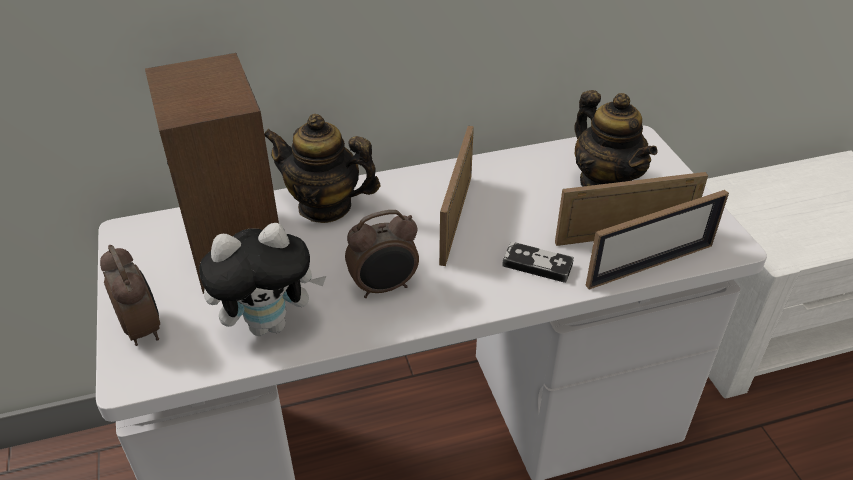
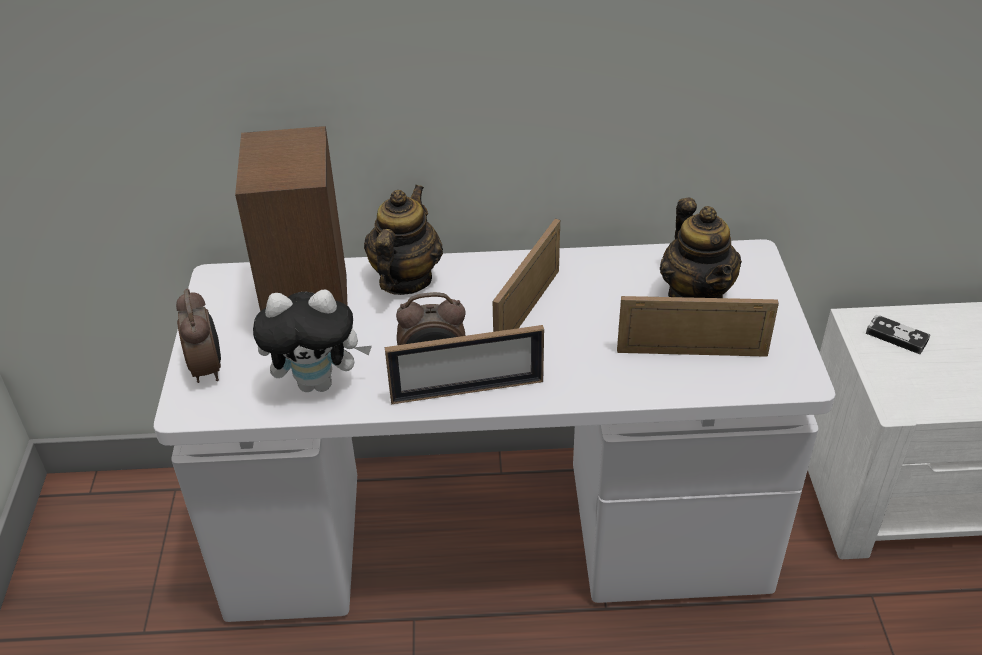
camera: 15 degrees right, 0 degrees up
teapot [264,114,380,223] -> teapot turned 75 degrees clockwise [364,185,443,295]
game controller [502,242,574,283] -> game controller moved to [866,315,930,354]
picture frame [585,190,729,289] -> picture frame moved to [385,325,544,404]

